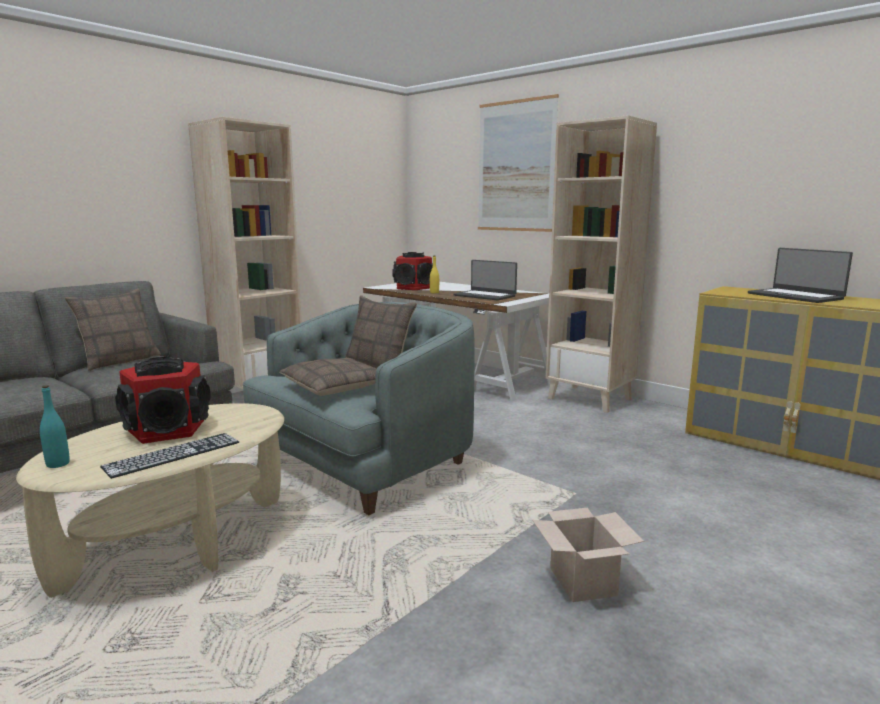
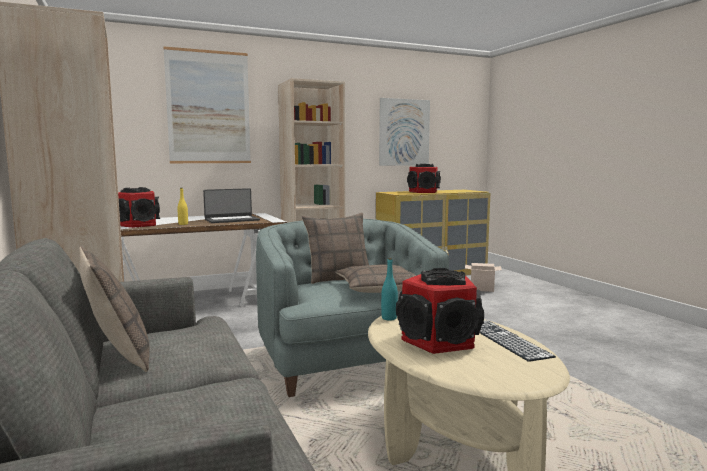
camera: 65 degrees left, 5 degrees down
turquoise bottle [40,385,70,468] -> turquoise bottle moved to [381,258,398,321]
cardboard box [532,508,644,602] -> cardboard box moved to [465,263,502,292]
laptop [748,248,853,303] -> speaker [407,164,441,193]
none -> picture [379,98,430,166]

